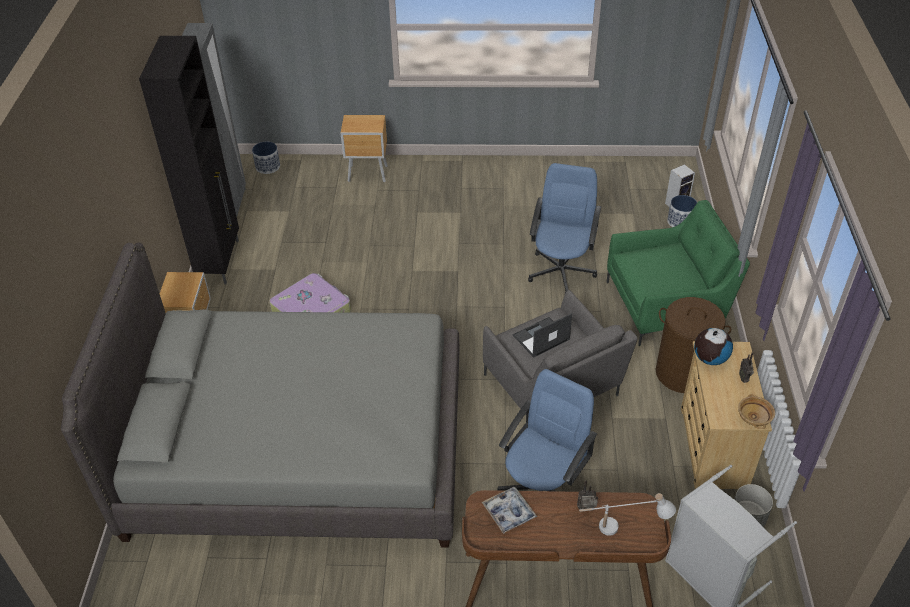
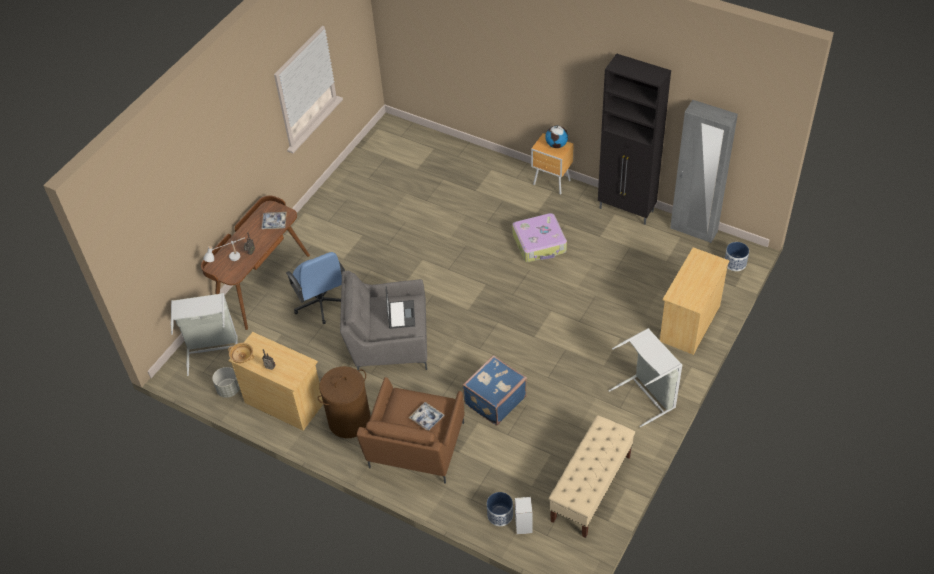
camera: 120 degrees right, 5 degrees up
grey bed [61,243,459,548] -> none
brown nightstand [341,115,388,182] -> beige dresser [660,247,730,355]
blue office chair [528,163,601,293] -> blue suitcase [462,355,527,426]
green armchair [607,200,750,346] -> brown armchair [357,377,464,484]
globe [694,328,733,365] -> globe moved to [546,125,568,148]
none -> tray [408,402,445,431]
none -> beige bench [549,415,635,538]
none -> grey laundry basket [609,328,683,427]

